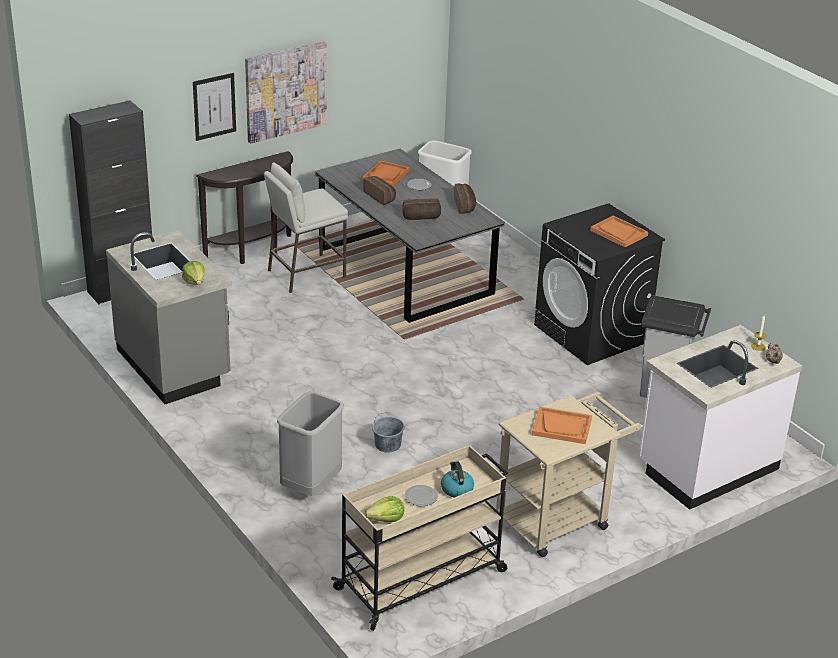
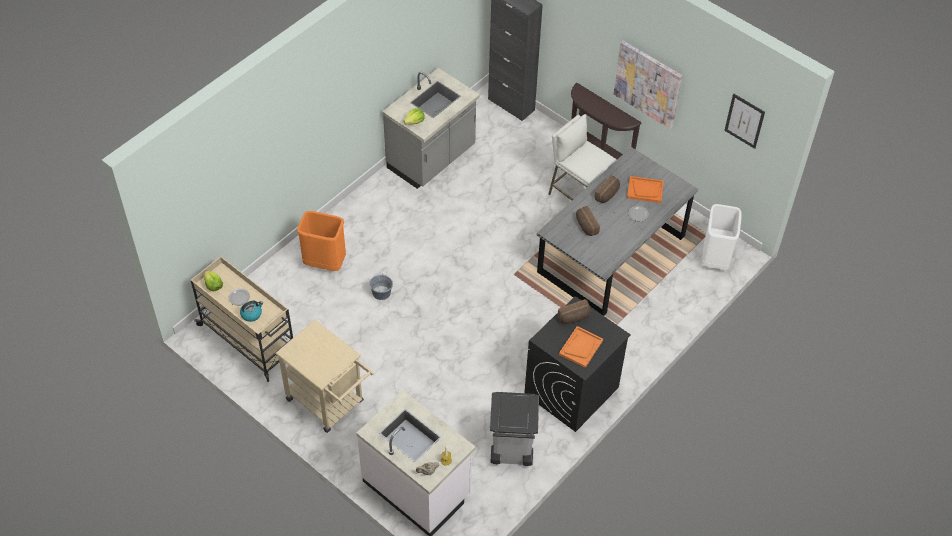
camera: 75 degrees right, 20 degrees up
picture [193,73,236,141] -> picture moved to [724,93,765,149]
grey trash can [277,391,344,496] -> orange trash can [297,211,346,271]
bread [454,184,476,214] -> bread moved to [558,299,591,324]
orange tray [532,407,592,444] -> none

